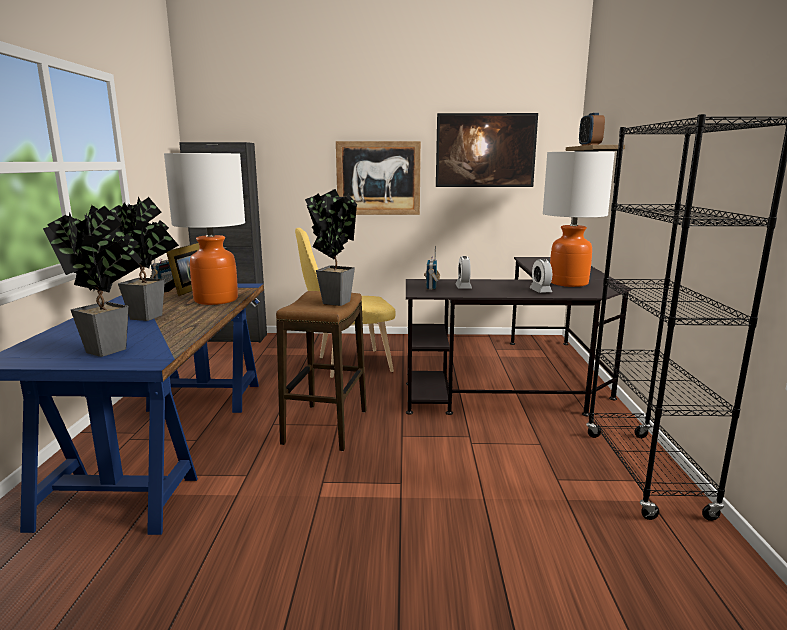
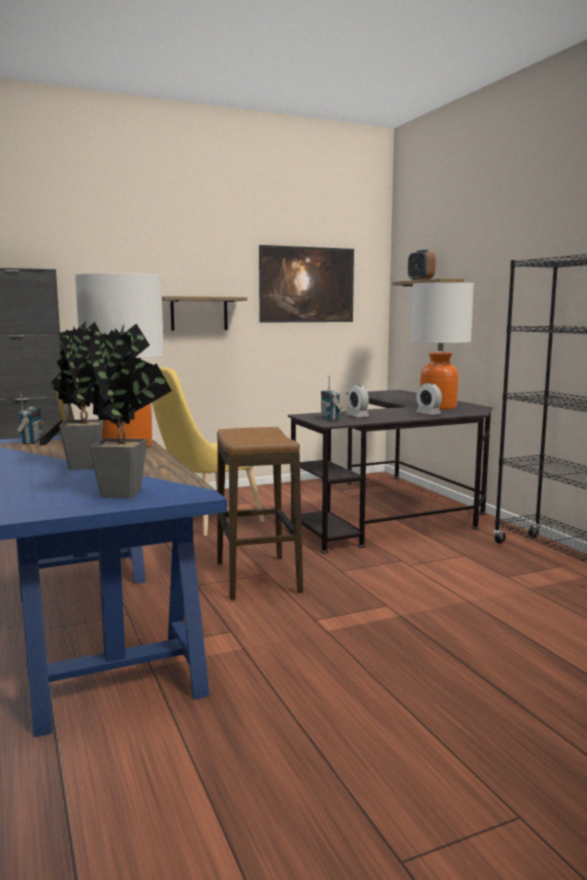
camera: 25 degrees left, 5 degrees down
potted plant [305,189,357,306] -> none
picture [336,141,421,215] -> shelf [162,296,247,331]

